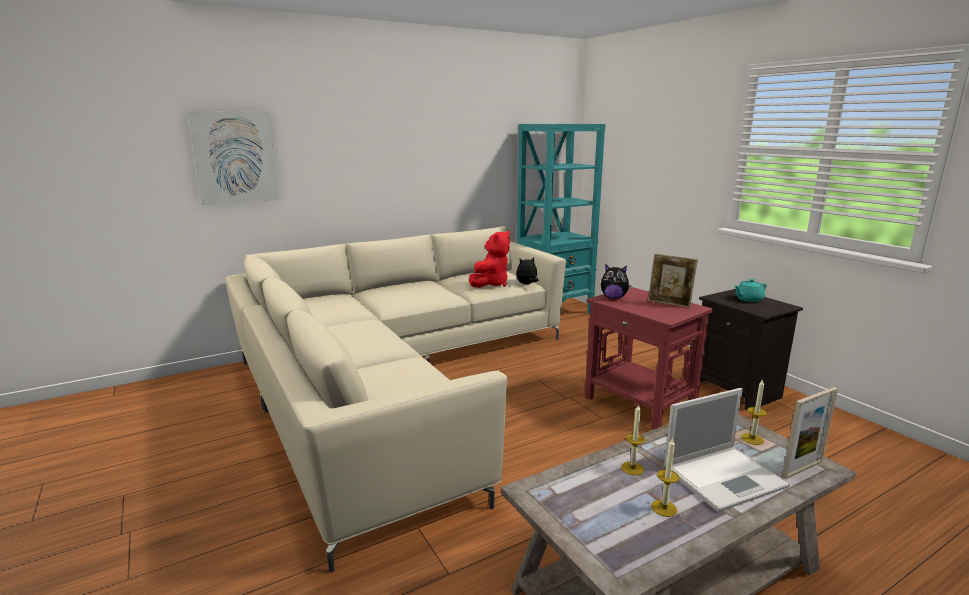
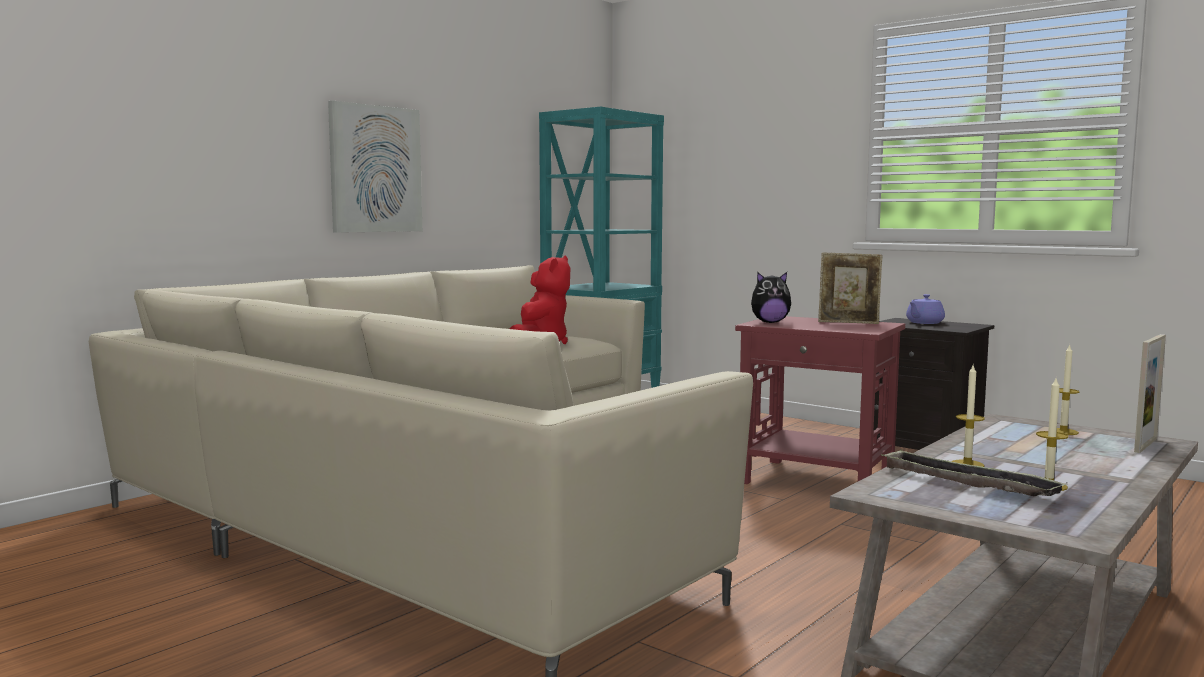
camera: 20 degrees left, 10 degrees down
picture [187,111,279,205] -> picture moved to [328,100,422,233]
plush toy [516,257,538,284] -> none
laptop [664,388,790,512] -> none
turquoise teapot [734,279,767,302] -> purple teapot [906,294,945,324]
none -> tray [881,449,1067,496]

